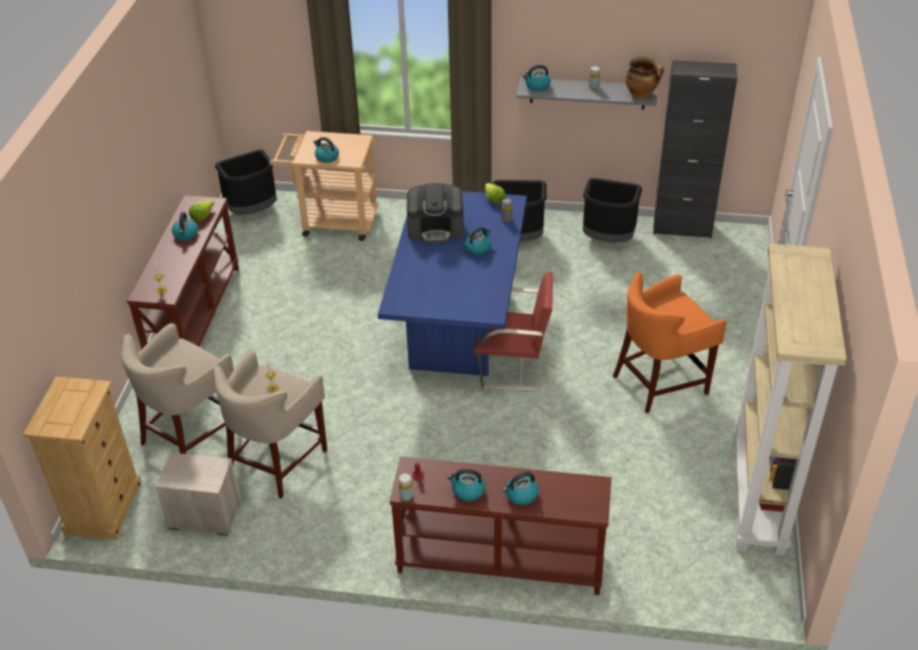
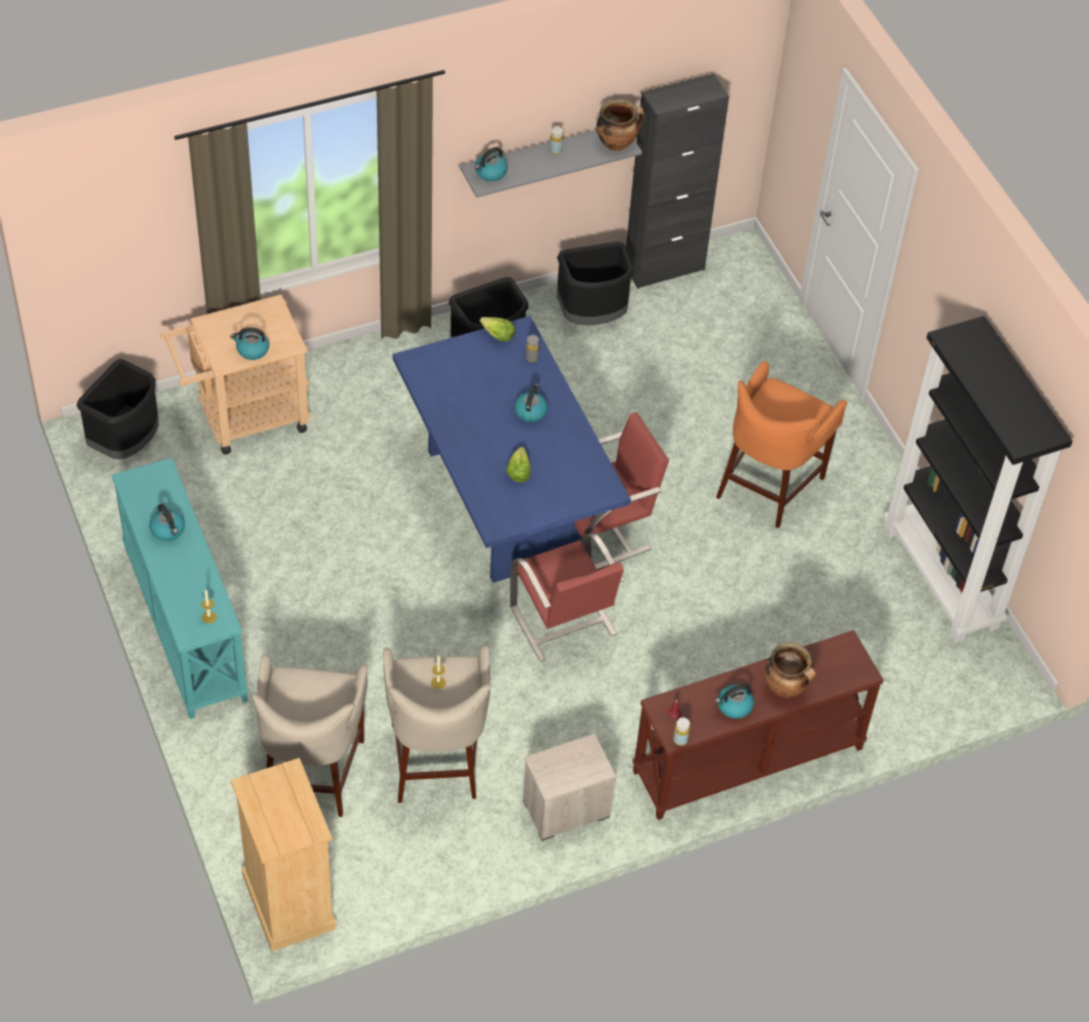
camera: 35 degrees left, 10 degrees up
brown console table [127,195,239,349] -> turquoise console table [112,458,249,719]
nightstand [155,452,241,536] -> nightstand moved to [522,734,616,841]
lettuce [189,200,214,221] -> lettuce moved to [506,447,531,482]
coffee machine [407,183,464,243] -> none
kettle [502,472,539,505] -> cooking pot [764,642,816,697]
beige bookcase [733,244,847,556] -> black bookcase [883,316,1073,643]
none -> red chair [510,533,624,662]

